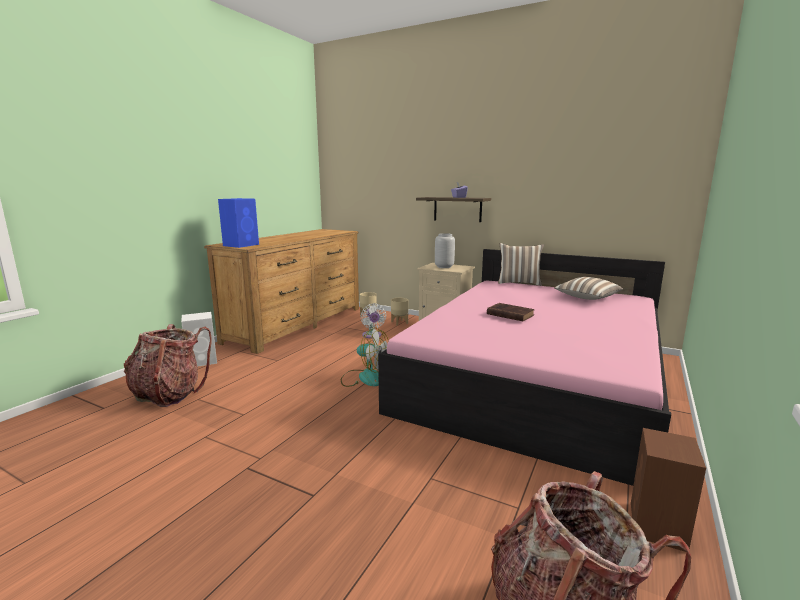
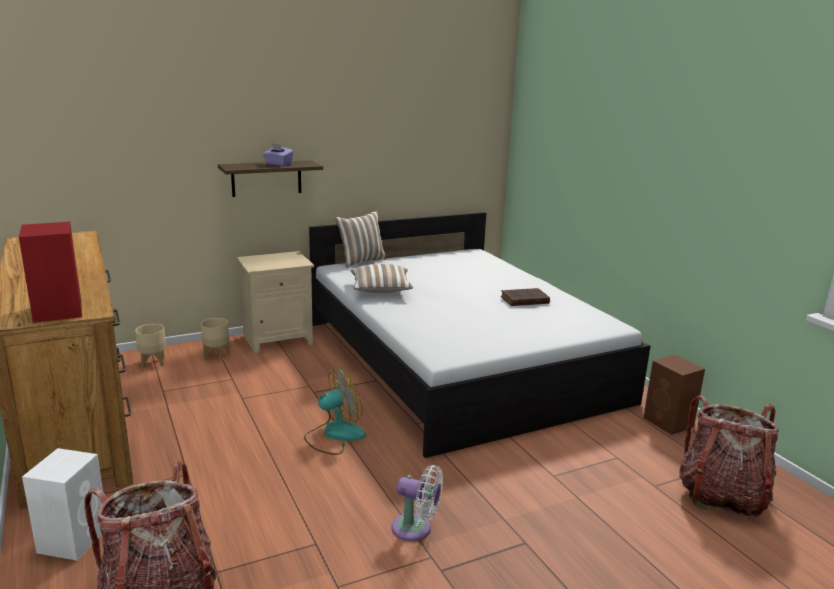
camera: 55 degrees left, 5 degrees up
blue speaker [218,198,259,248] -> red speaker [19,222,82,323]
white fan [361,303,386,338] -> white fan moved to [391,465,443,541]
pink bed [378,249,671,486] -> white bed [309,212,651,458]
grey vase [435,233,455,268] -> none
brown book [487,303,535,321] -> brown book moved to [501,288,550,306]
pillow [554,277,623,300] -> pillow moved to [351,264,413,293]

